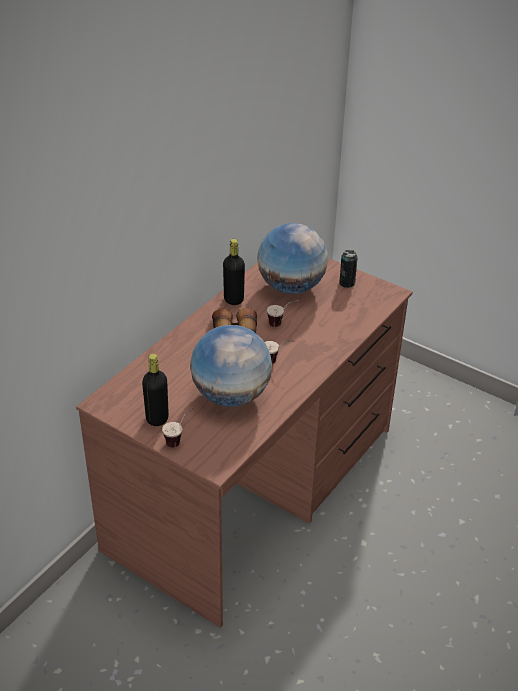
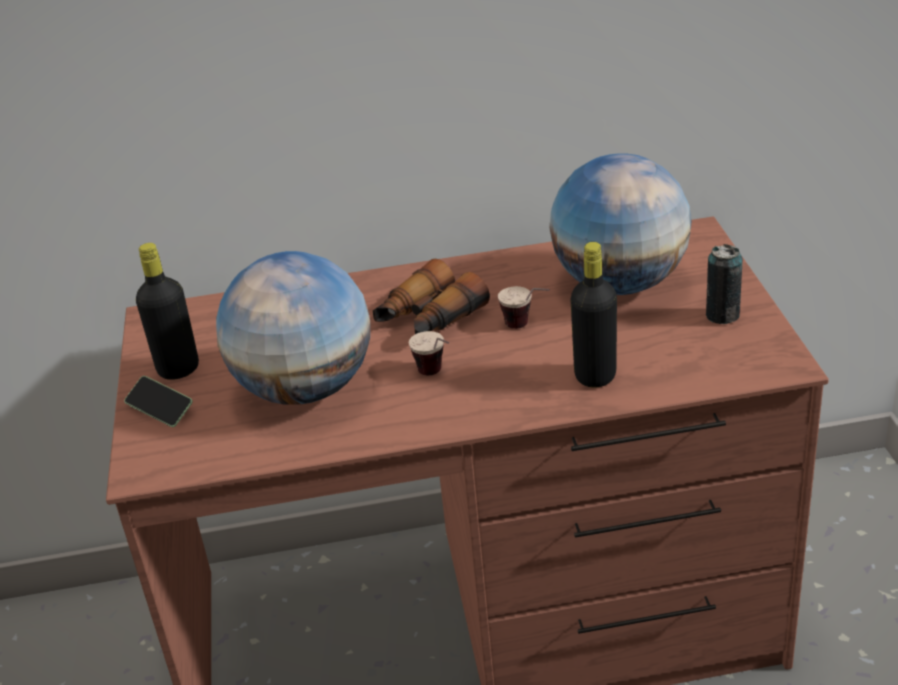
camera: 50 degrees right, 5 degrees down
cup [162,408,194,447] -> phone [124,376,193,427]
black bottle [223,239,245,305] -> black bottle moved to [570,242,617,387]

